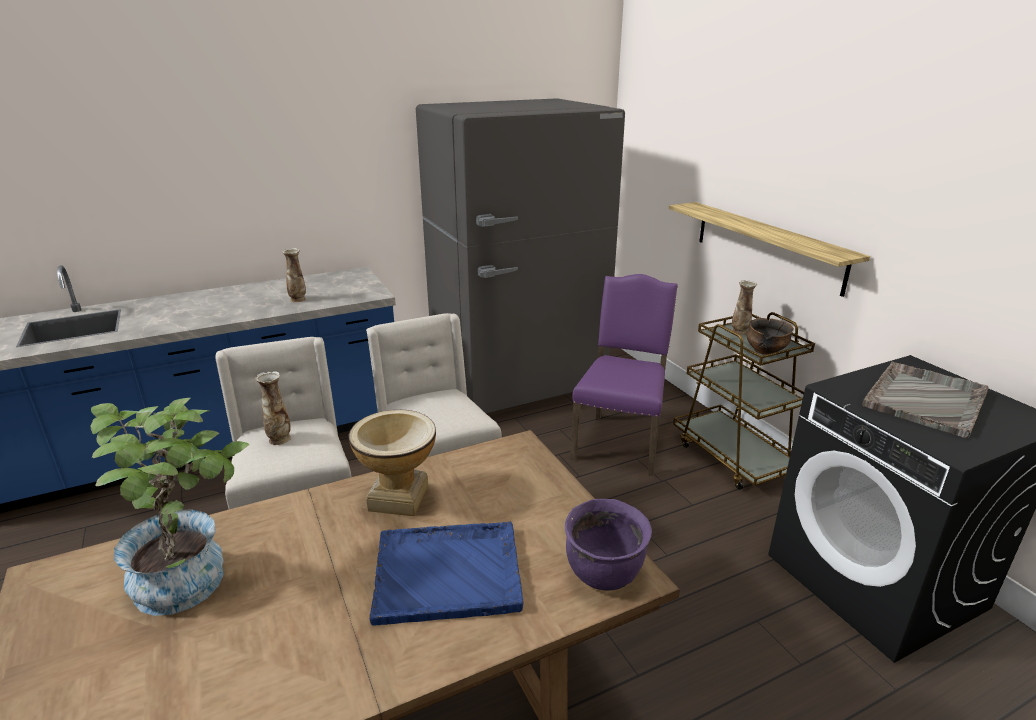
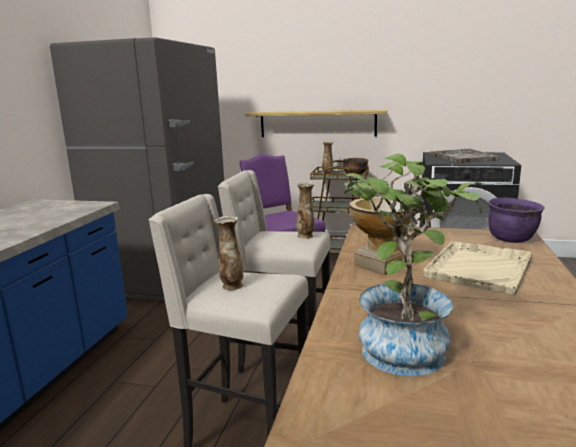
camera: 50 degrees left, 10 degrees down
vase [282,248,306,302] -> vase moved to [296,182,315,239]
blue tray [369,522,524,626] -> beige tray [423,241,532,295]

